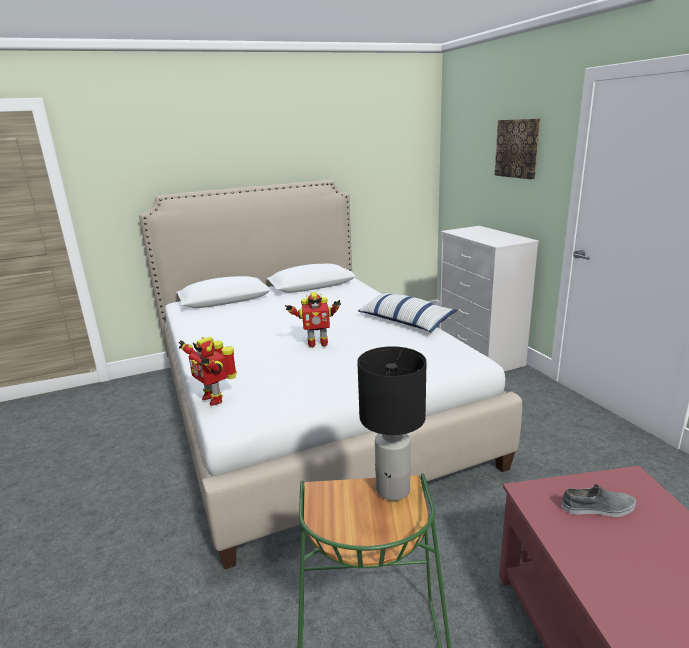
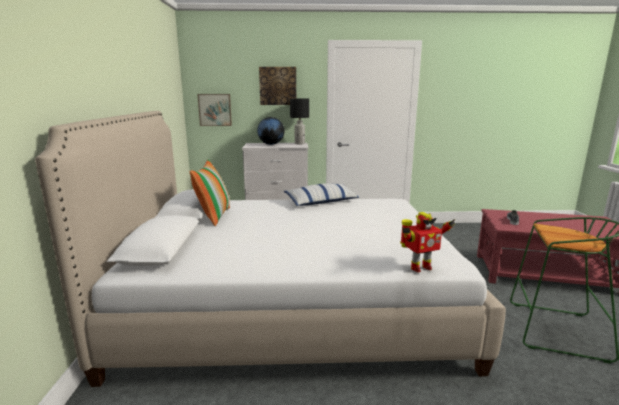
camera: 70 degrees left, 5 degrees down
toy robot [285,292,341,348] -> none
black table lamp [357,346,426,501] -> black table lamp moved to [290,98,309,144]
none -> pillow [189,159,230,226]
none -> picture [197,94,232,126]
none -> globe [257,117,284,145]

